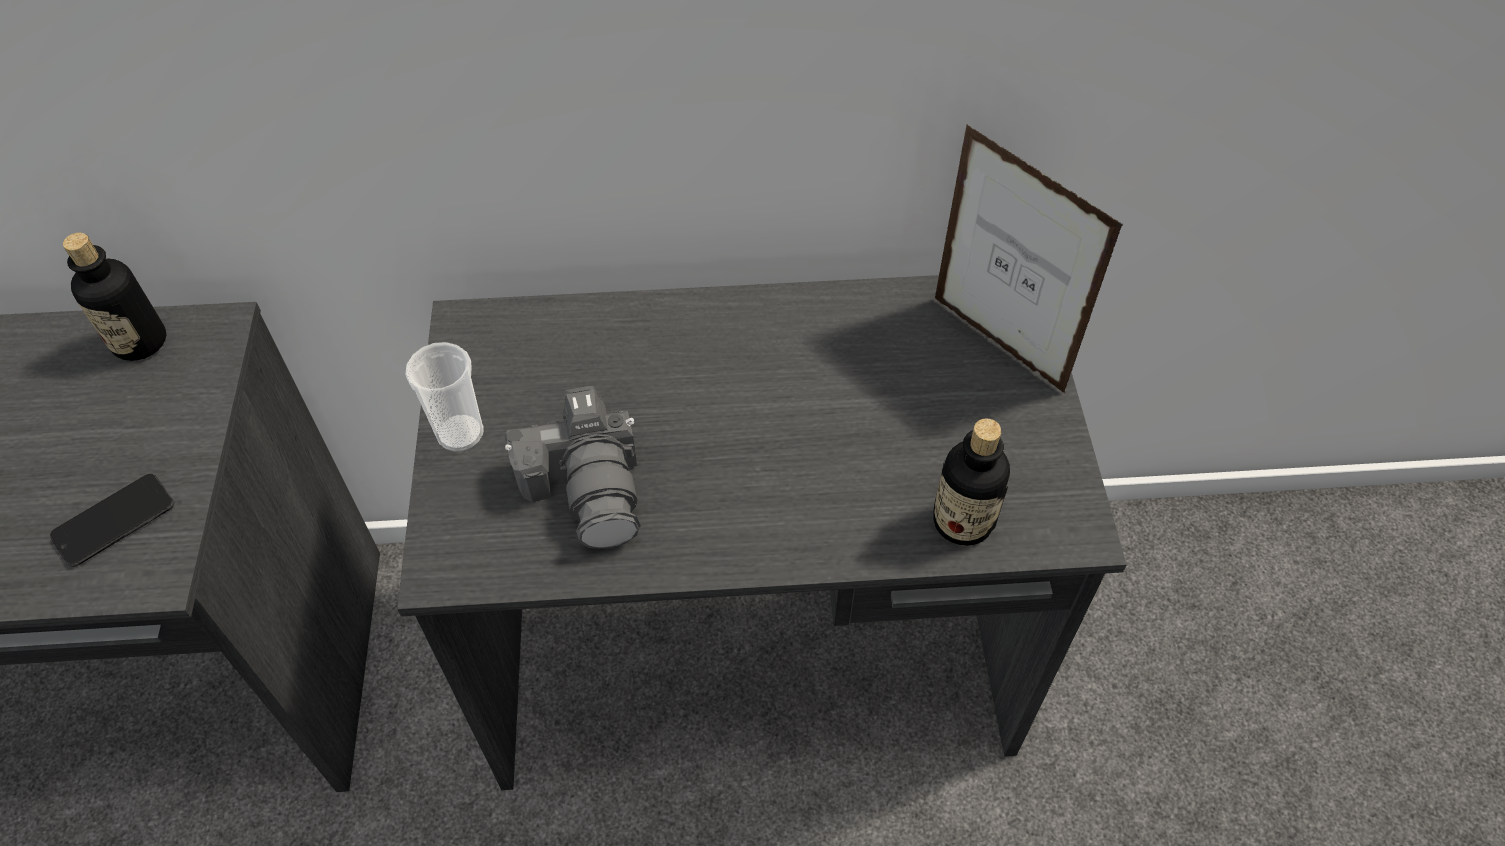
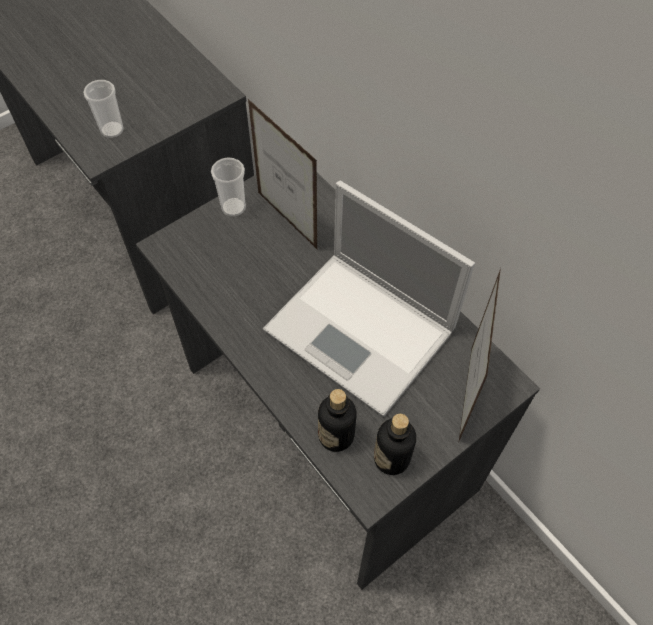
camera: 55 degrees right, 5 degrees up
phone [50,474,174,567] -> cup [83,80,124,138]
bottle [63,233,166,361] -> bottle moved to [374,414,416,475]
camera [505,386,641,549] -> none
none -> picture frame [248,99,318,250]
none -> laptop [263,181,475,417]

